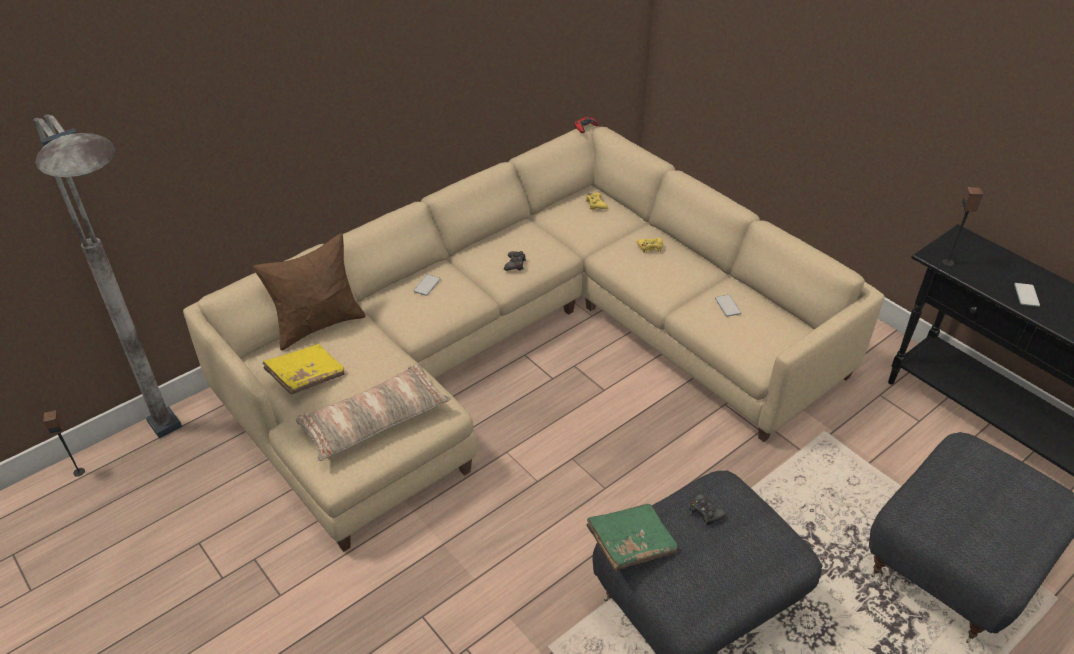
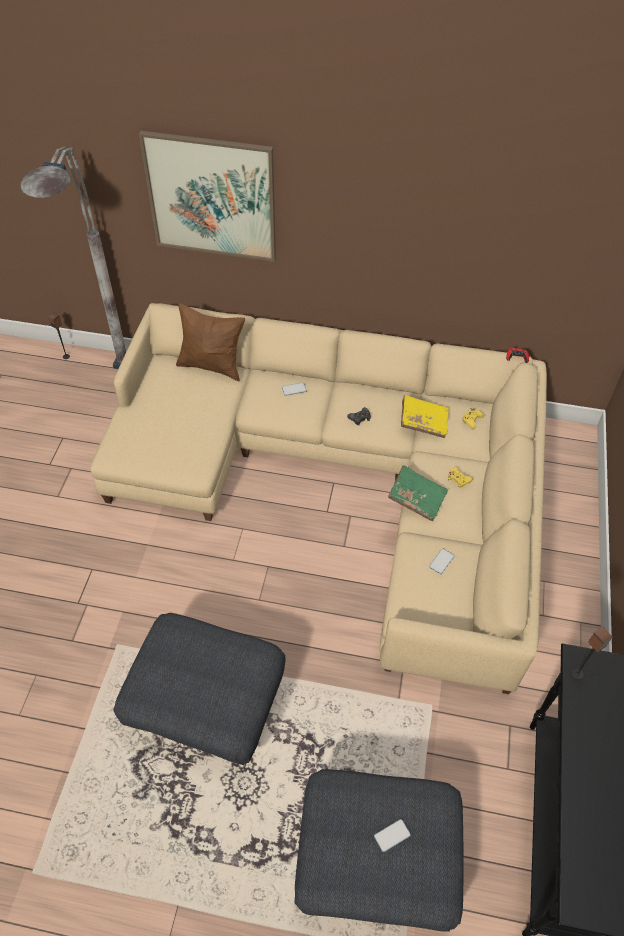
camera: 50 degrees right, 10 degrees up
yellow book [263,344,345,394] -> yellow book moved to [401,395,449,438]
pillow [296,364,450,461] -> none
green book [586,504,677,570] -> green book moved to [388,466,448,521]
black game controller [690,493,727,526] -> none
phone [1014,283,1040,307] -> phone moved to [374,819,411,852]
none -> picture [139,131,276,262]

